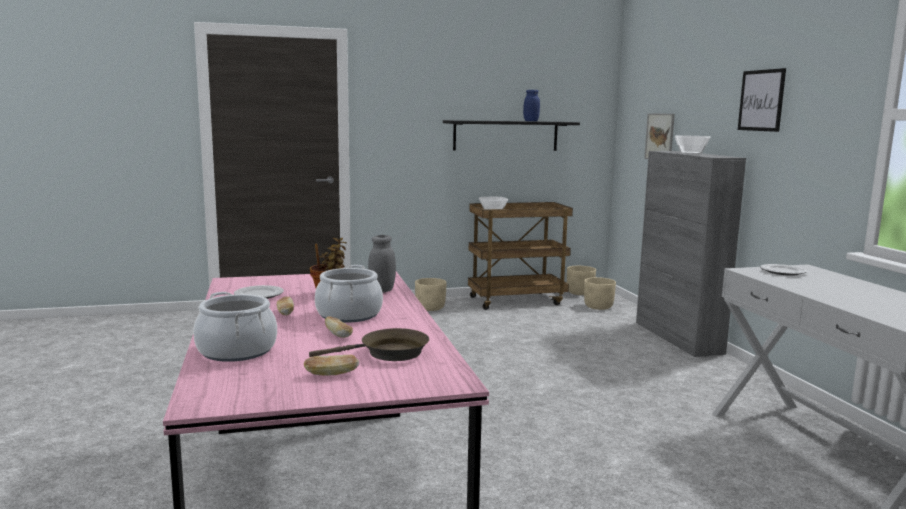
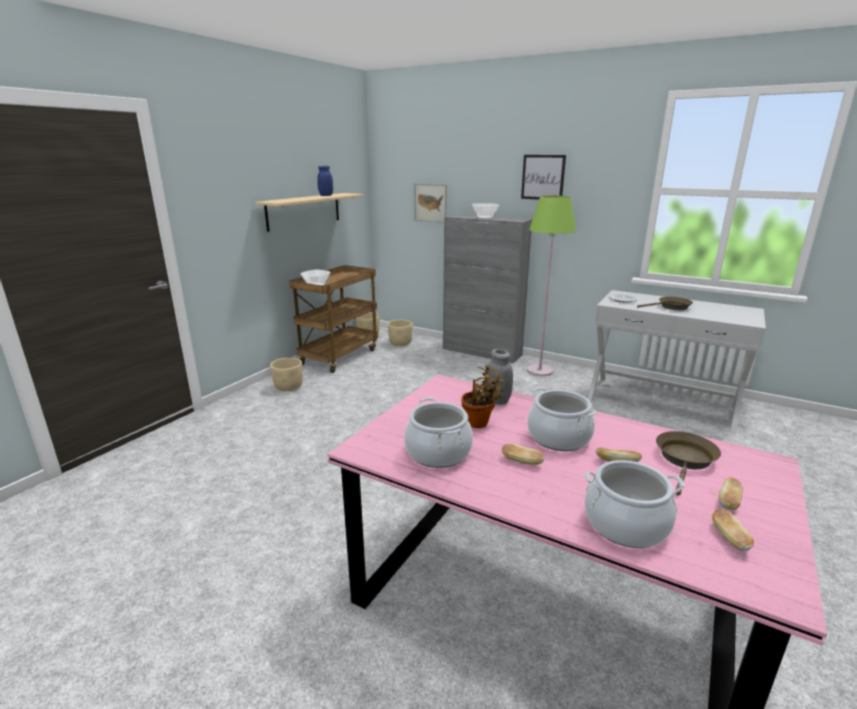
camera: 45 degrees left, 10 degrees up
plate [234,285,284,299] -> cooking pot [404,398,473,468]
black shelf [443,120,580,151] -> beige shelf [255,193,364,232]
none -> green floor lamp [527,195,576,376]
none -> brown frying pan [637,297,693,310]
none -> bread [712,509,754,551]

